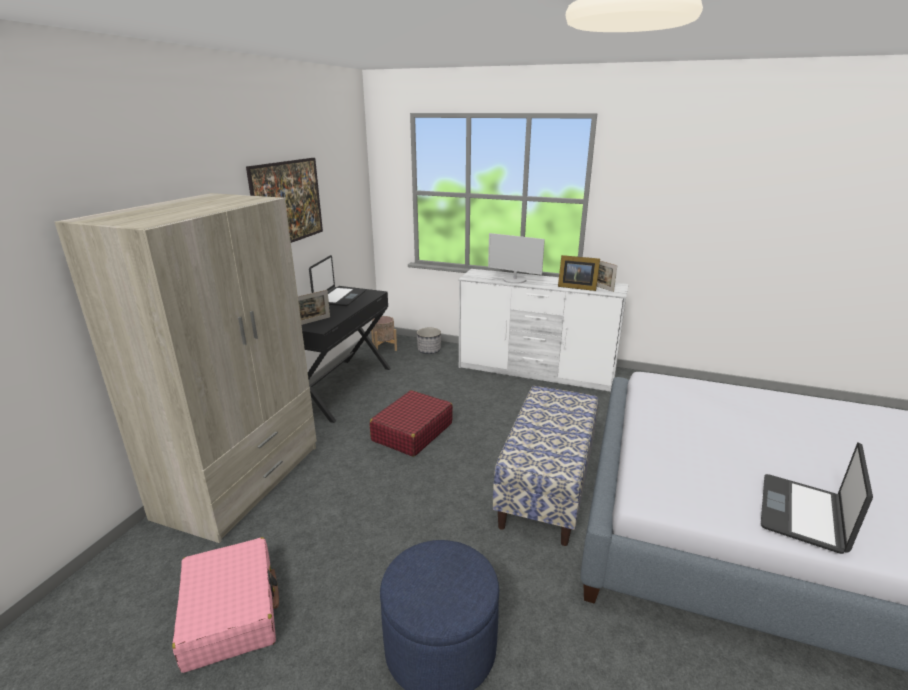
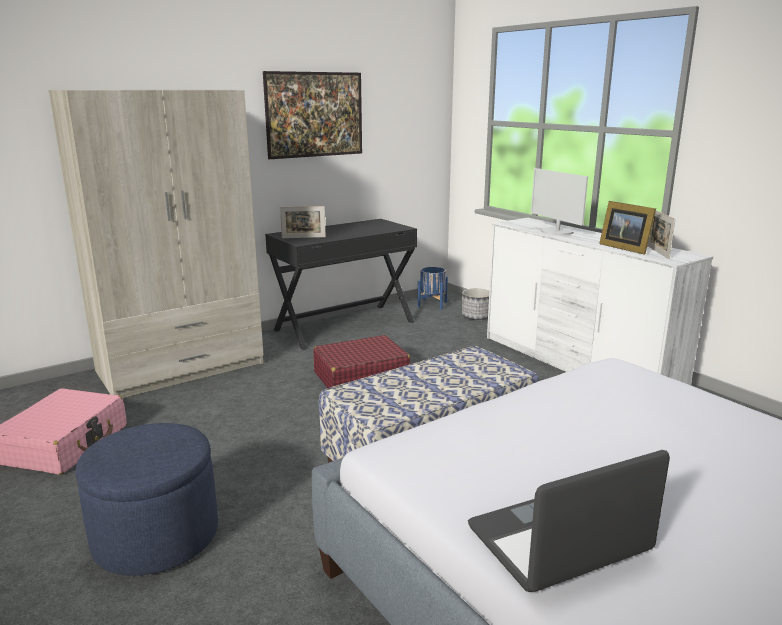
camera: 35 degrees right, 5 degrees down
laptop [309,255,365,306] -> none
beige planter [371,316,397,351] -> blue planter [417,267,448,310]

